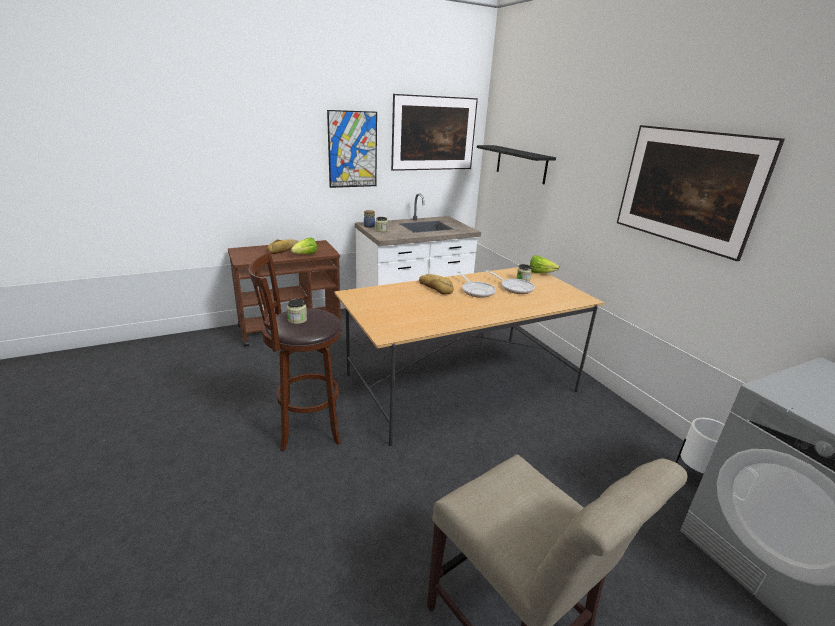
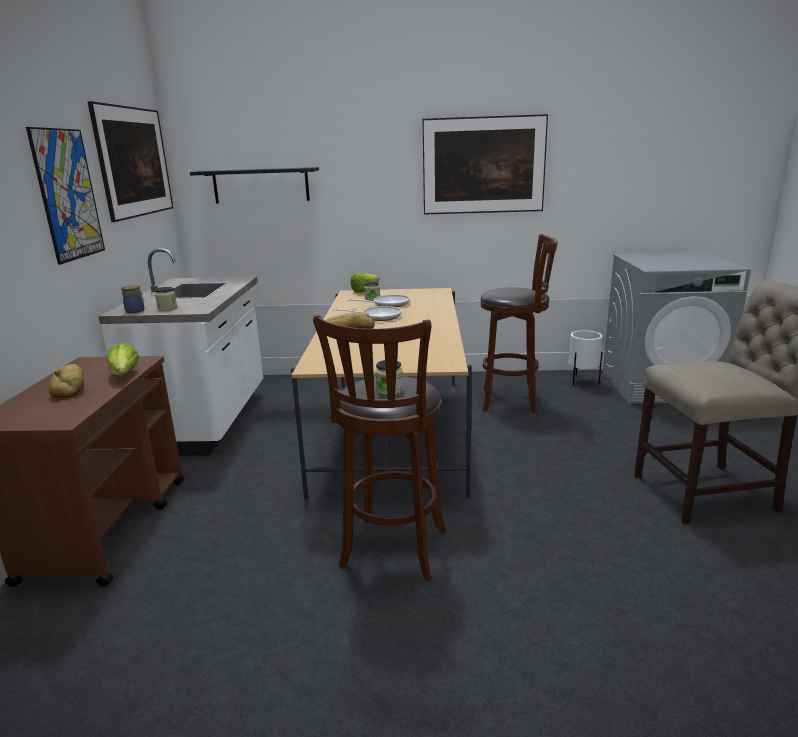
camera: 60 degrees left, 5 degrees down
none -> brown stool [480,234,558,413]

